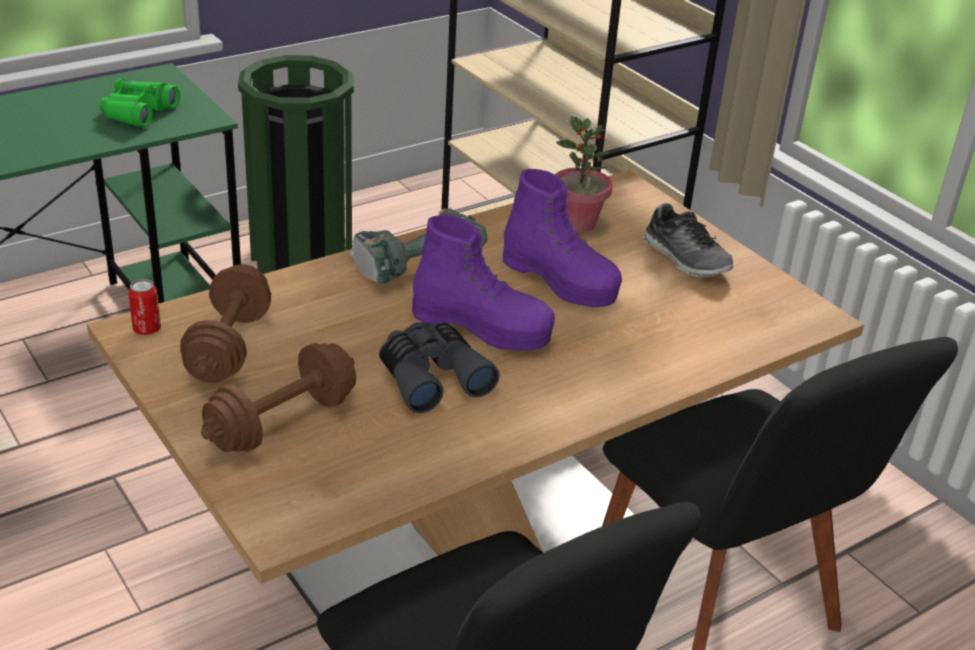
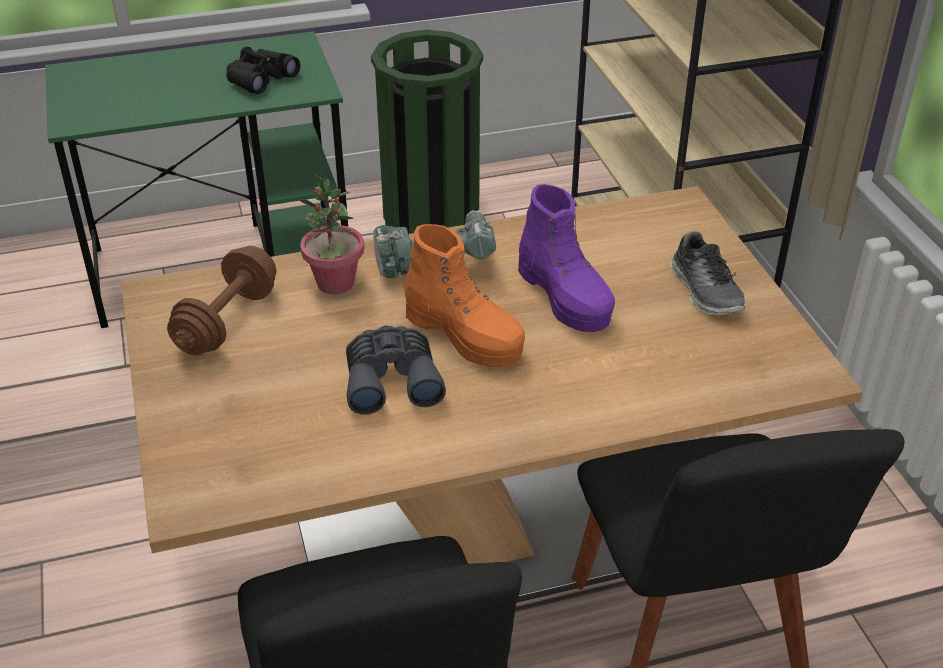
camera: 20 degrees right, 5 degrees up
green binoculars [99,79,180,127] -> black binoculars [227,47,300,94]
can [128,279,161,335] -> none
brown dumbbell [201,343,356,452] -> none
purple boot [412,215,555,351] -> orange boot [404,224,525,367]
potted plant [555,116,613,232] -> potted plant moved to [298,174,364,294]

